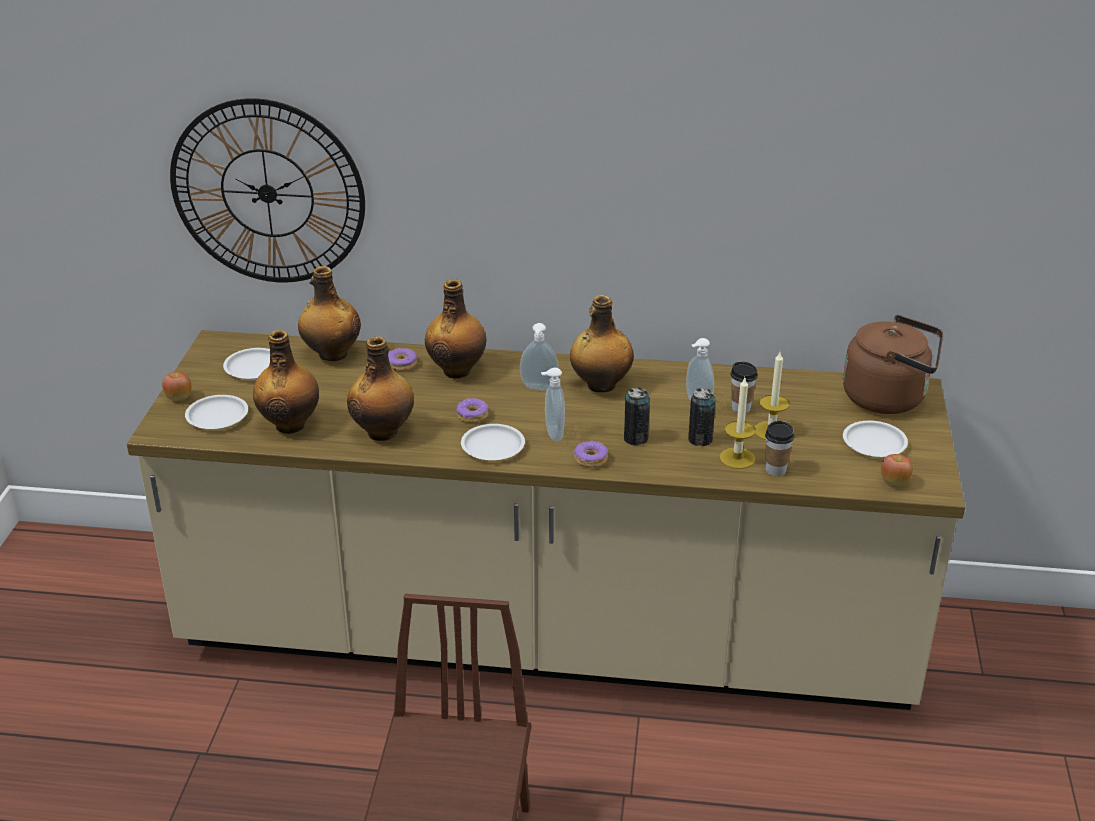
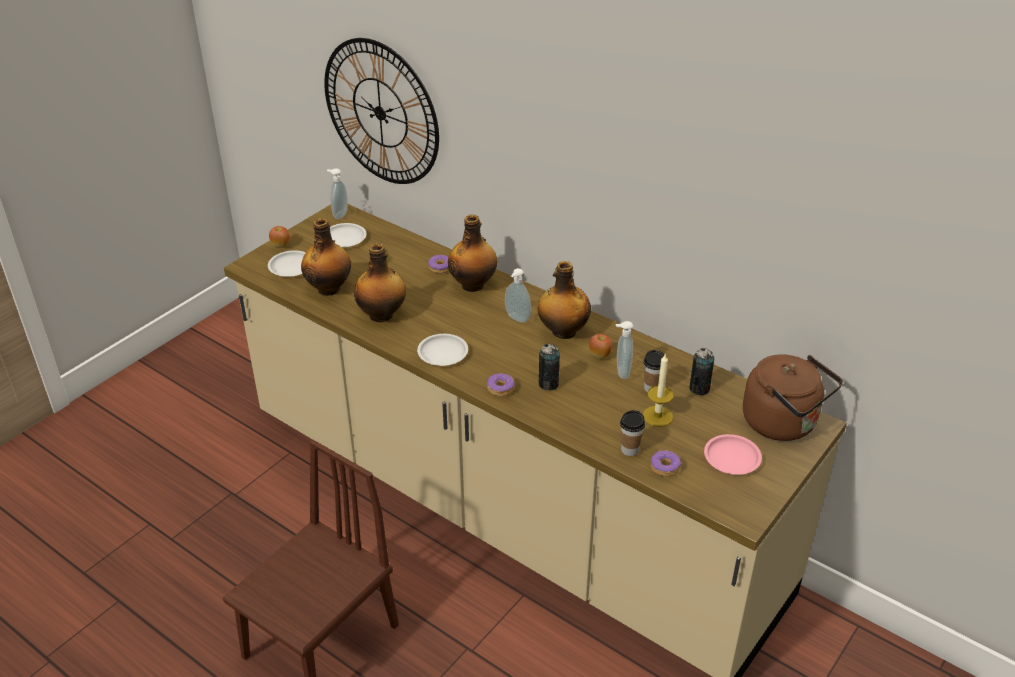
camera: 30 degrees right, 5 degrees up
bottle [298,266,361,361] -> none
donut [456,398,488,423] -> donut moved to [650,450,681,477]
soap dispenser [541,368,565,441] -> soap dispenser moved to [327,168,348,219]
can [688,388,716,446] -> can moved to [689,348,714,395]
candle [720,378,756,469] -> none
white plate [843,421,908,457] -> pink plate [704,434,762,475]
apple [881,454,913,486] -> apple moved to [589,334,612,359]

